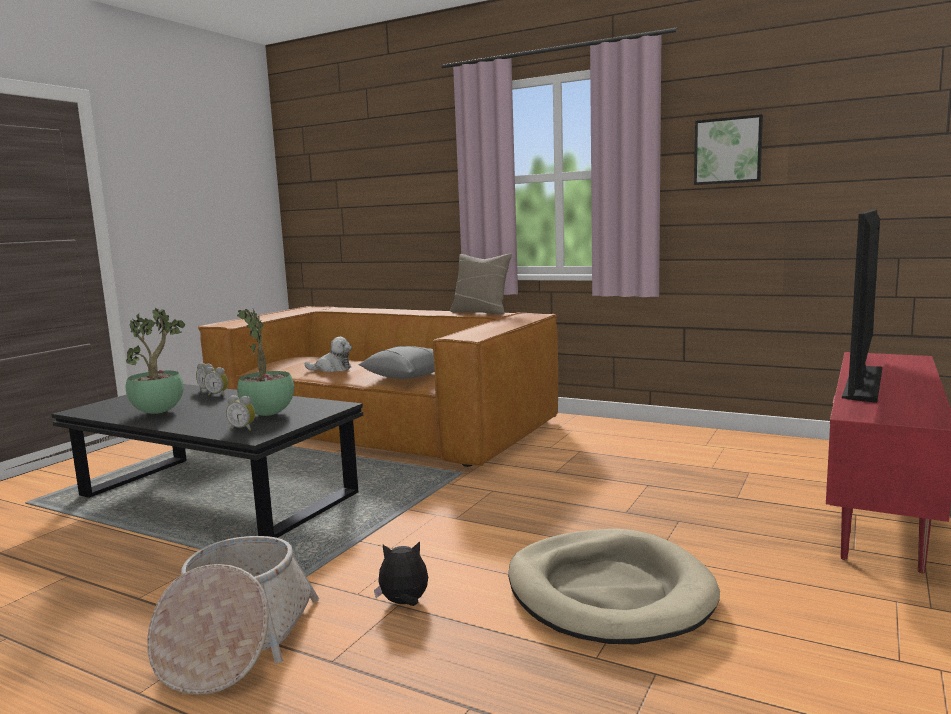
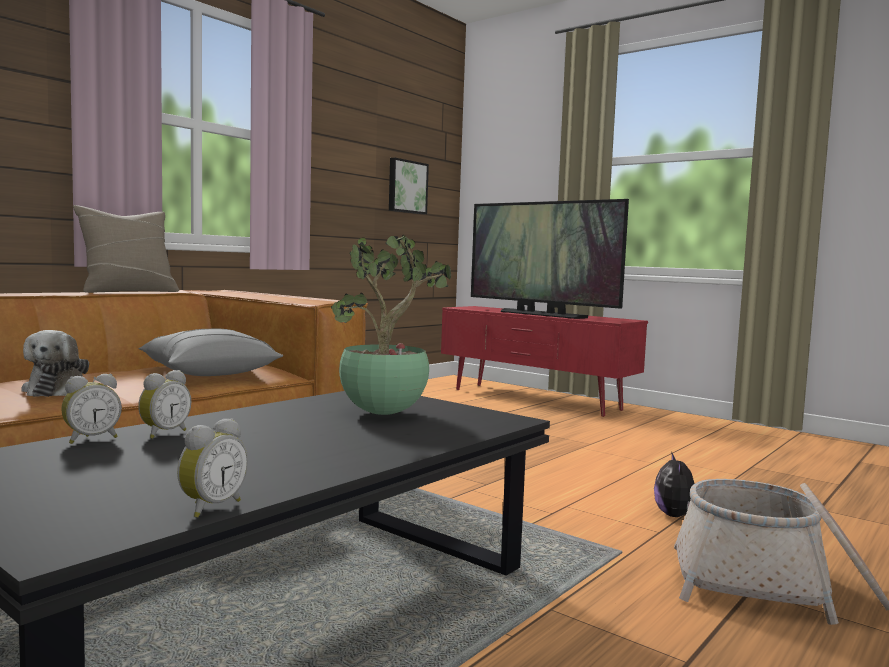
camera: 80 degrees left, 5 degrees down
potted plant [126,308,185,414] -> none
alarm clock [226,395,255,431] -> alarm clock moved to [177,418,248,518]
plush toy [305,337,352,372] -> plush toy turned 150 degrees clockwise [21,330,89,397]
beige dog bed [508,528,720,644] -> none
picture [694,114,763,185] -> picture moved to [389,158,429,214]

